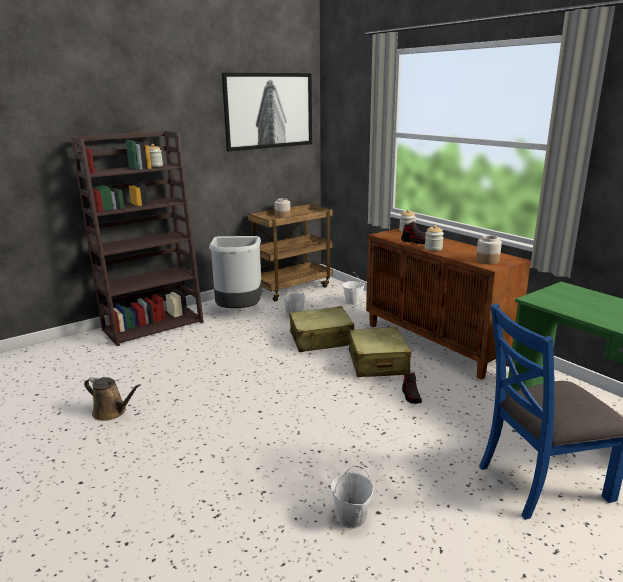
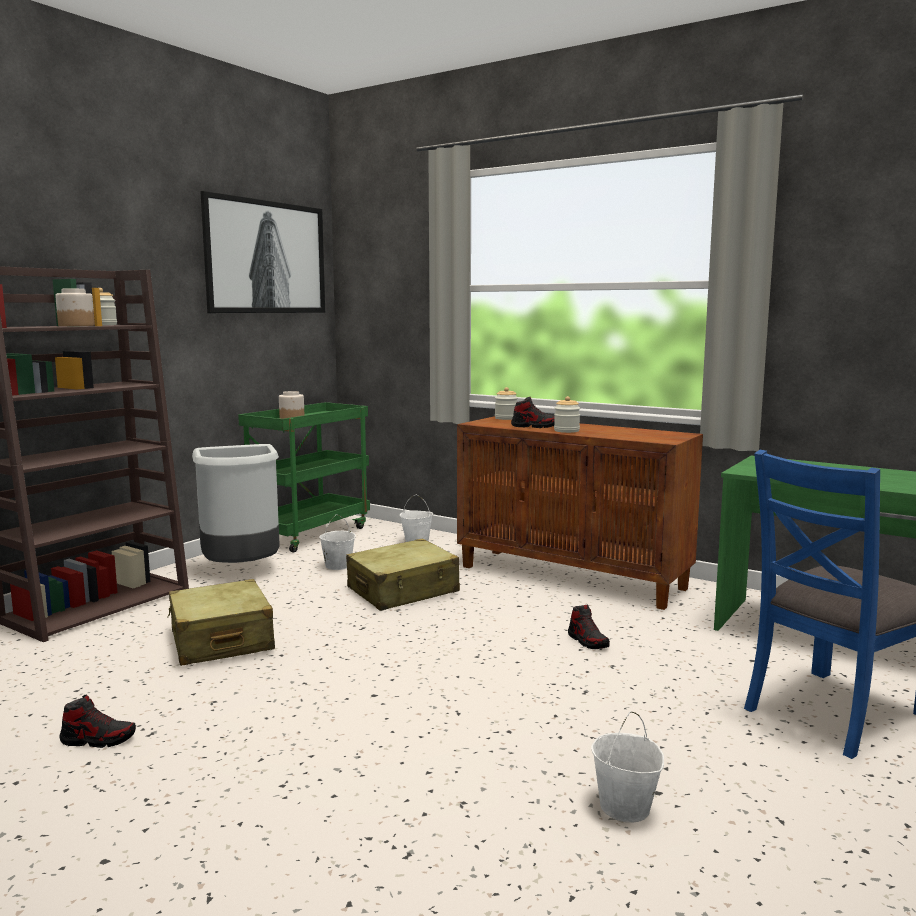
camera: 20 degrees left, 10 degrees down
brown watering can [84,377,141,421] -> shoe [60,694,136,748]
brown cart [248,204,333,302] -> green cart [238,402,370,553]
beige suitcase [348,327,411,377] -> beige suitcase moved to [167,579,275,666]
jar [476,235,502,264] -> jar moved to [55,289,95,326]

